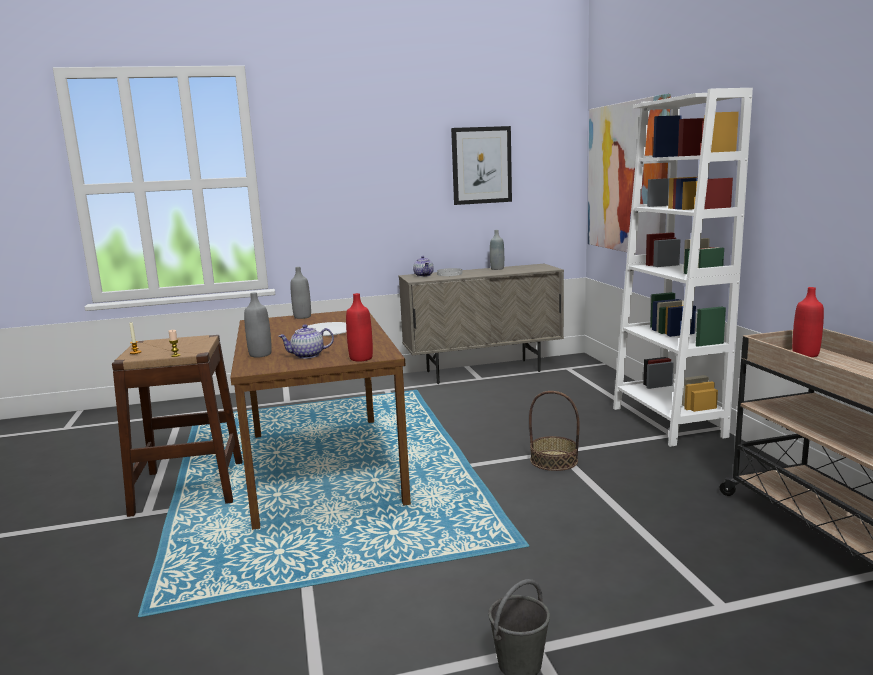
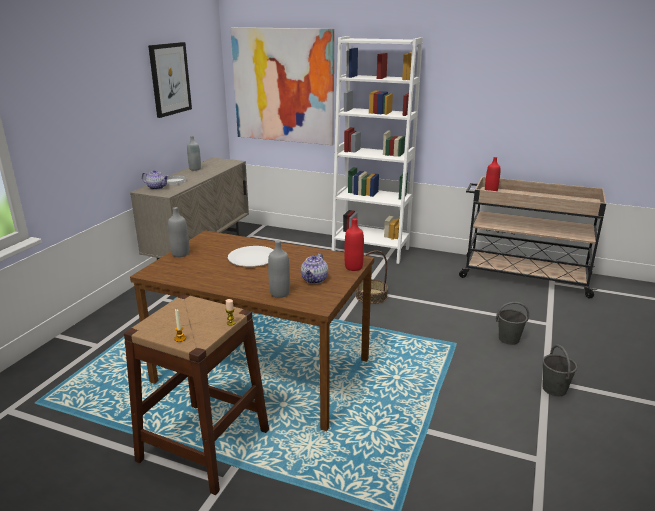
camera: 55 degrees left, 10 degrees up
none -> grey bucket [496,302,529,345]

